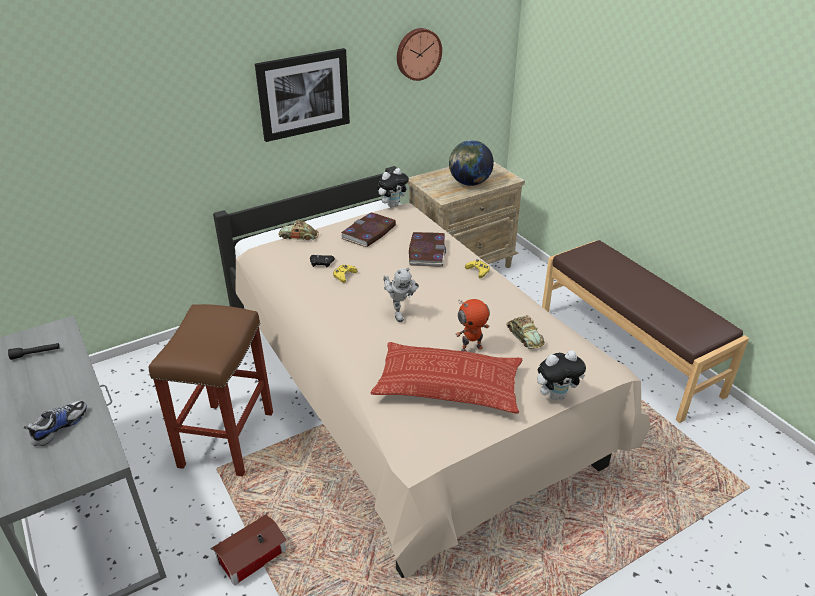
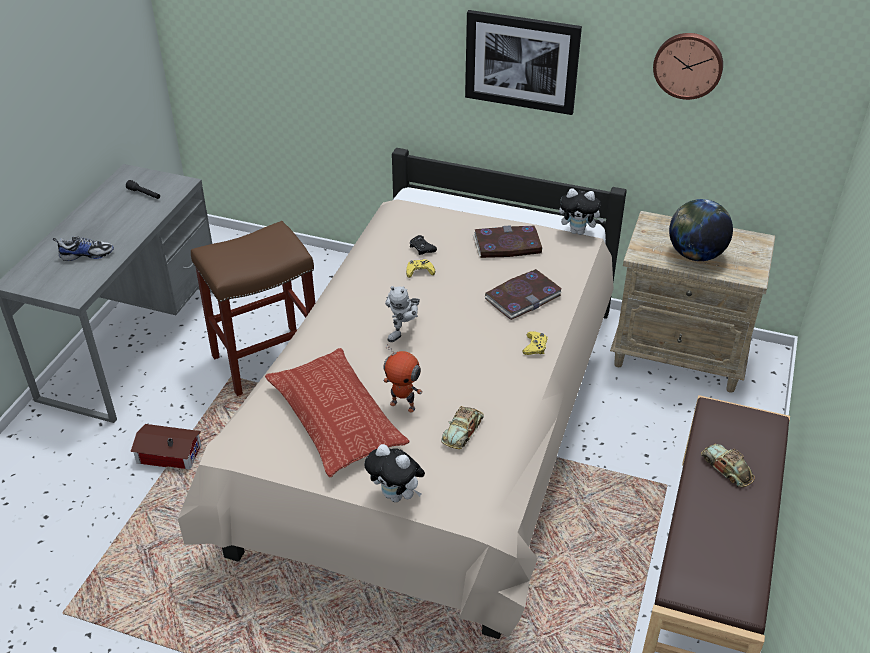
camera: 50 degrees right, 5 degrees up
toy car [279,220,319,240] -> toy car moved to [701,444,755,487]

